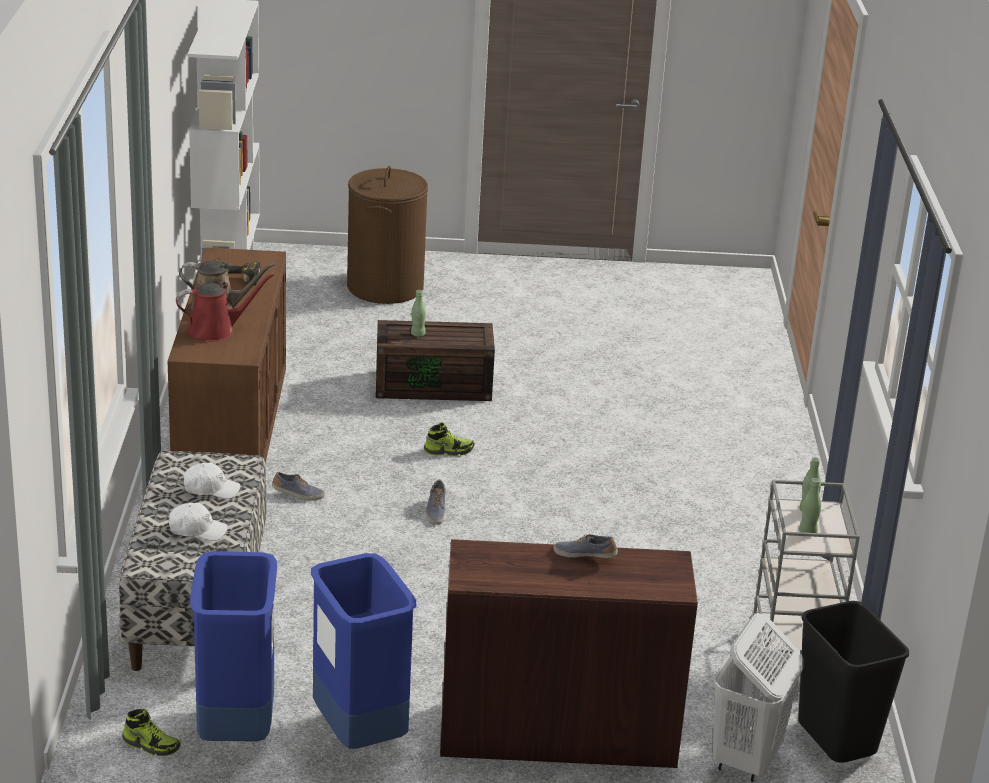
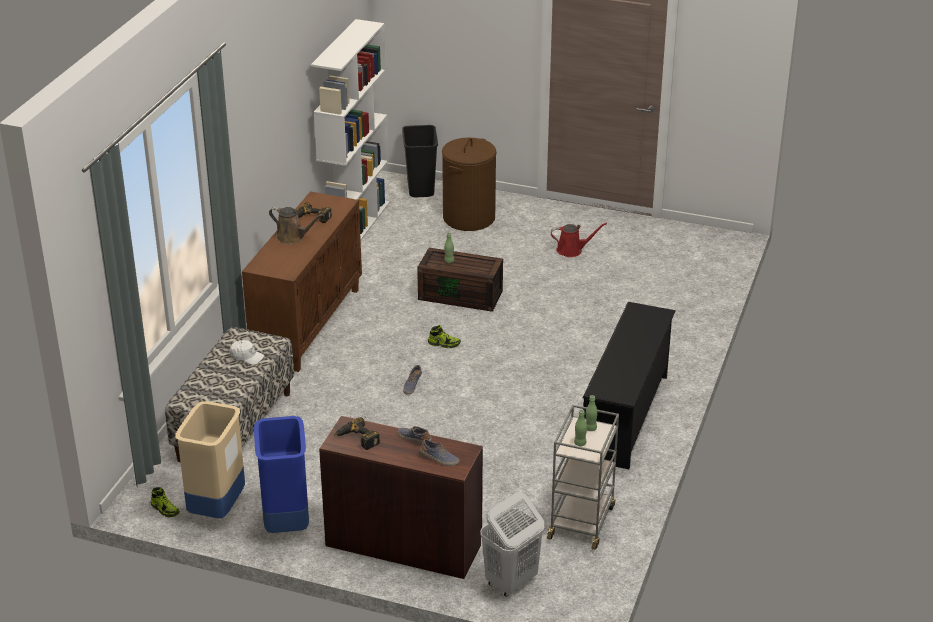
camera: 20 degrees right, 5 degrees up
white cap [169,503,228,541] -> none
red watering can [176,273,274,342] -> red watering can moved to [551,223,607,257]
blue trash can [190,551,277,742] -> beige trash can [175,401,245,518]
shoe [272,472,325,501] -> shoe moved to [420,439,460,466]
black trash can [798,601,909,763] -> black trash can moved to [402,125,438,197]
none -> power drill [335,417,380,450]
none -> black shoe rack [583,302,675,469]

